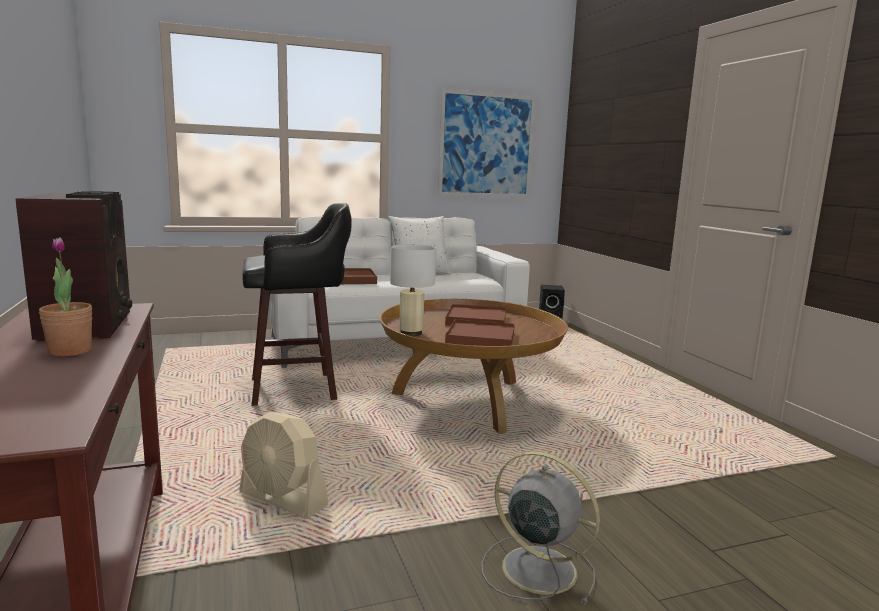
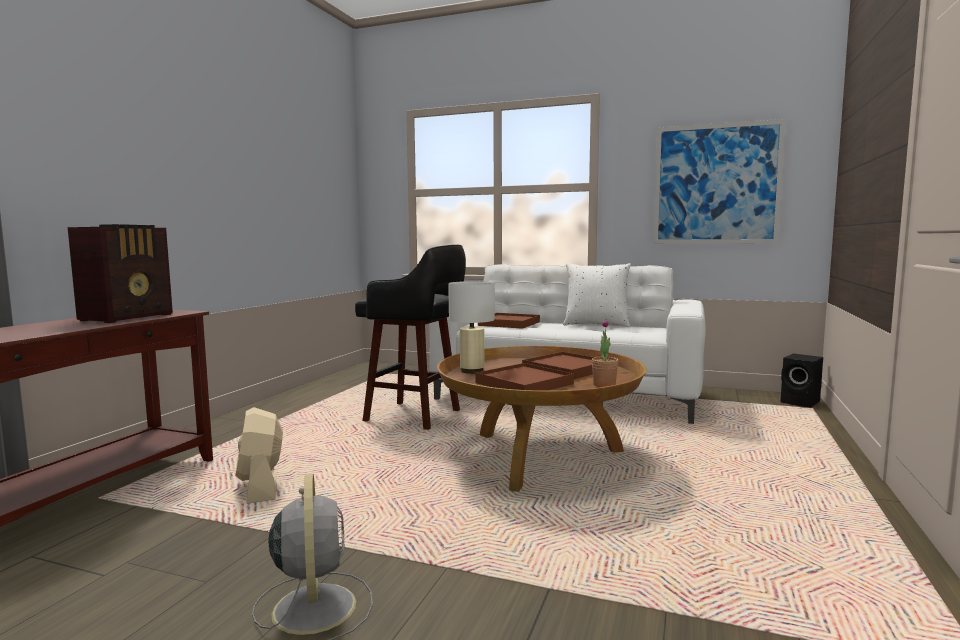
camera: 40 degrees right, 5 degrees down
potted plant [39,237,92,356] -> potted plant moved to [592,319,619,387]

